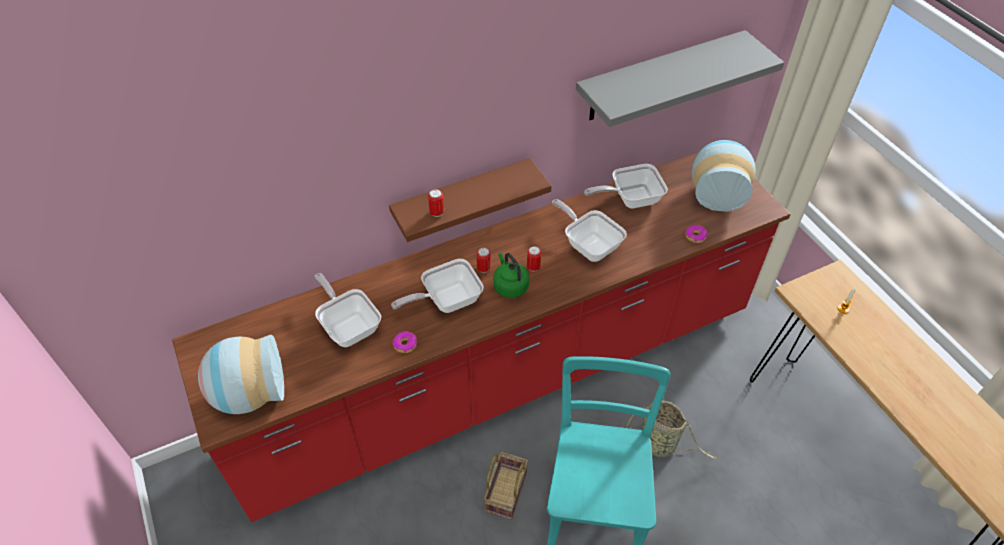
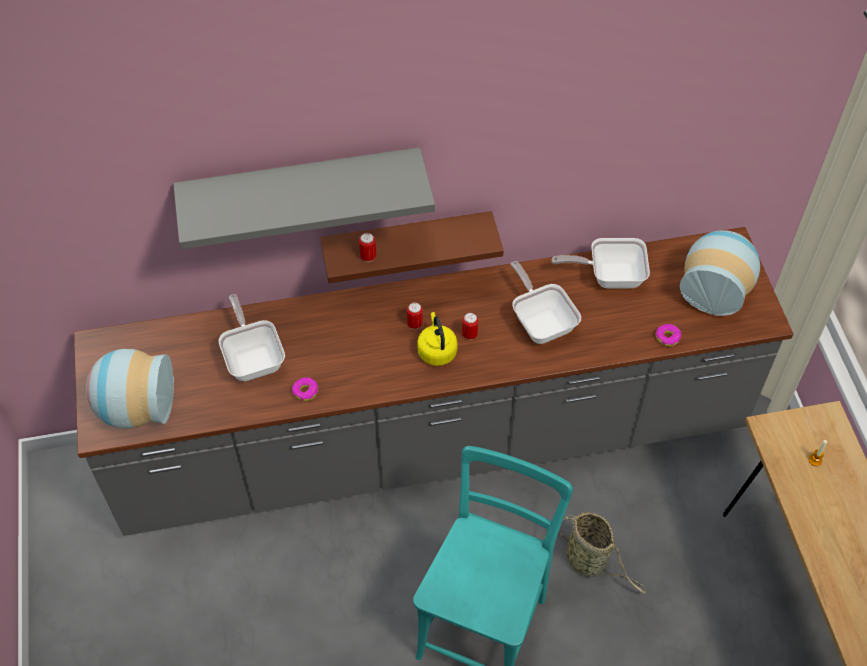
camera: 15 degrees right, 5 degrees up
red counter [172,151,791,522] -> grey counter [74,227,793,536]
frying pan [391,259,484,313] -> none
basket [484,452,528,520] -> none
green kettle [494,252,529,298] -> yellow kettle [417,312,458,366]
grey shelf [576,30,785,127] -> grey shelf moved to [173,147,435,249]

